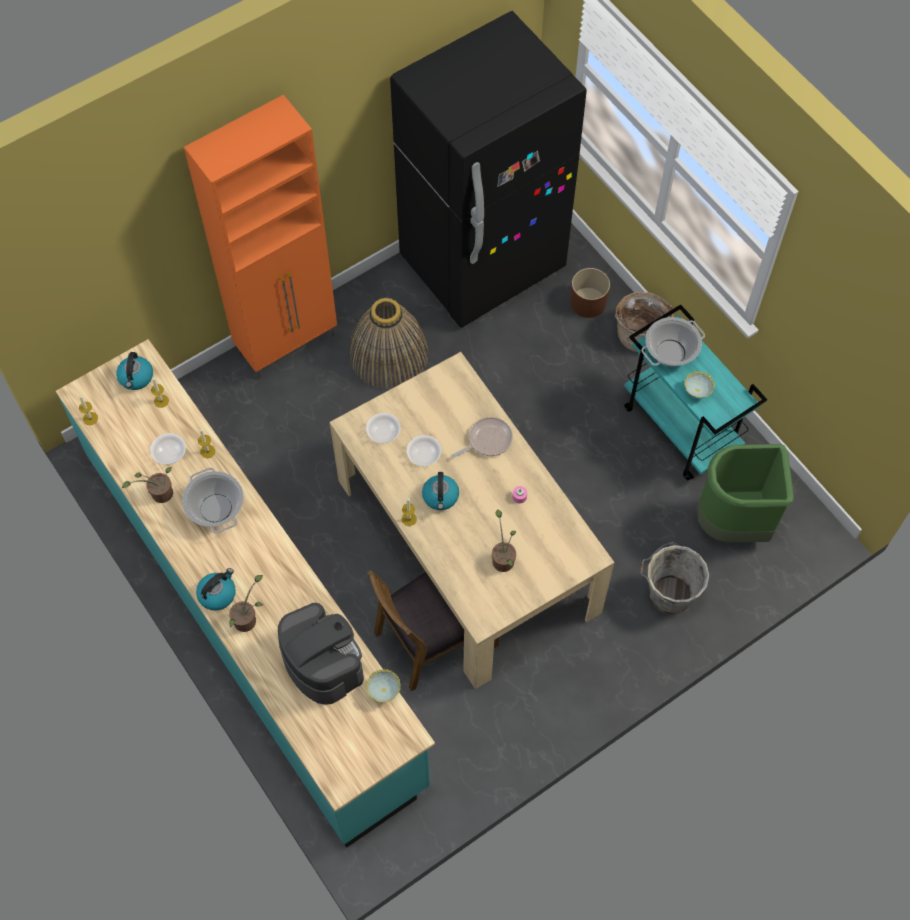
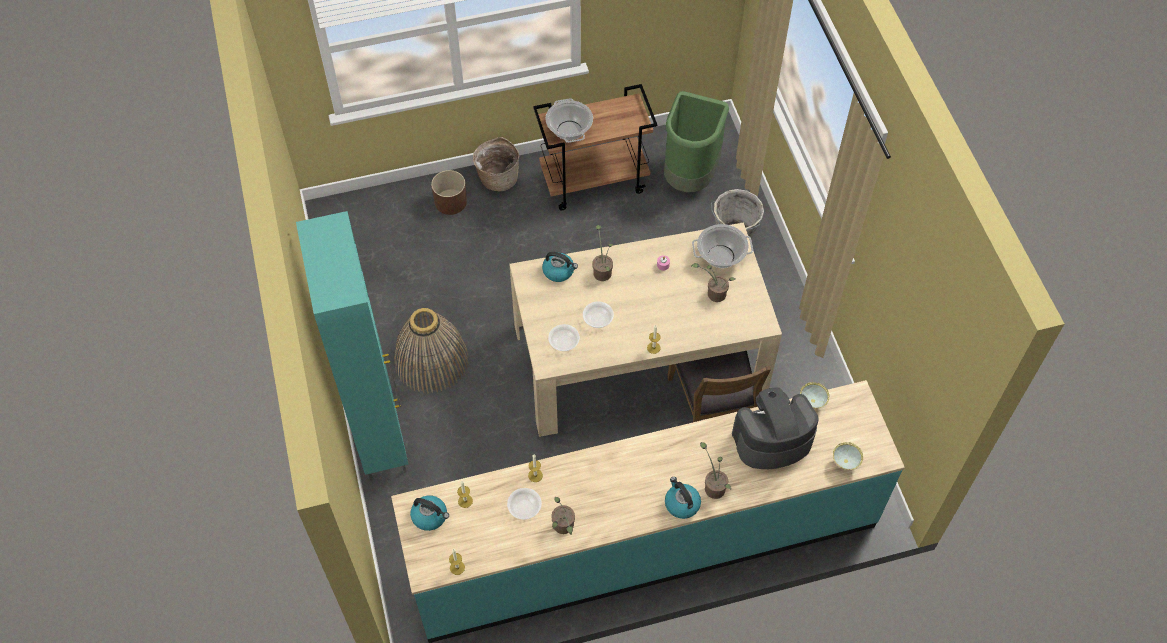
camera: 70 degrees left, 5 degrees down
cooking pot [182,468,244,533] -> cooking pot moved to [692,224,753,268]
orange cabinet [184,95,337,379] -> turquoise cabinet [296,211,408,481]
black fridge [390,11,587,328] -> none
kettle [422,472,459,510] -> kettle moved to [542,252,578,282]
frying pan [451,417,513,458] -> potted plant [592,225,613,281]
turquoise cart [624,304,767,480] -> brown cart [533,84,657,210]
bowl [684,371,715,398] -> bowl moved to [833,442,863,470]

